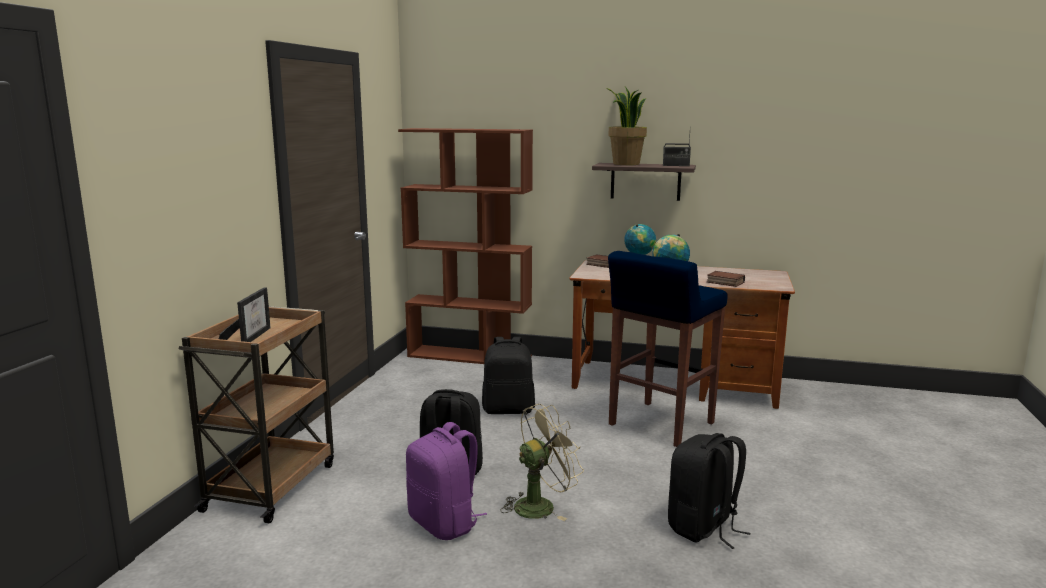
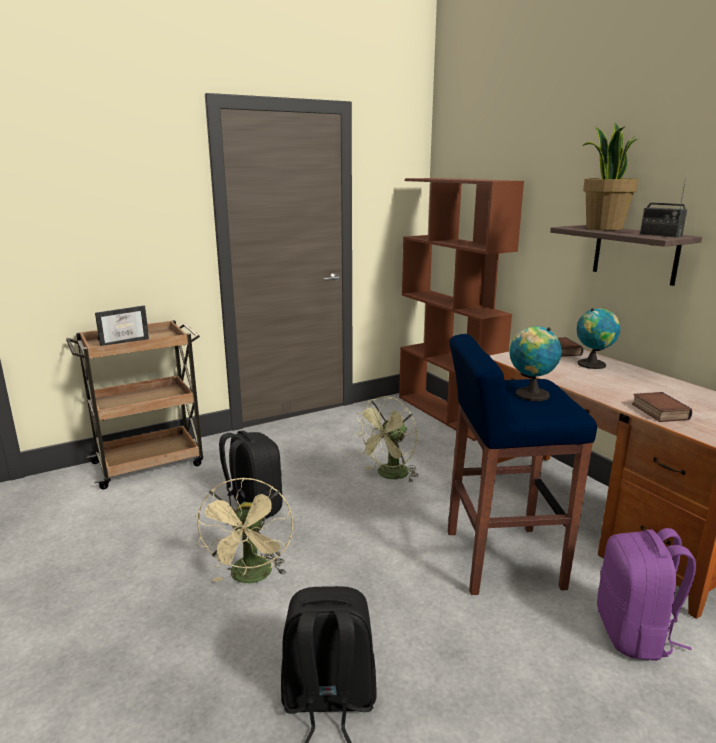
camera: 45 degrees right, 5 degrees up
purple backpack [406,422,487,540] -> purple backpack moved to [597,528,696,661]
black backpack [482,337,535,414] -> green fan [354,396,419,483]
beige fan [502,404,584,521] -> beige fan turned 75 degrees clockwise [196,478,293,583]

